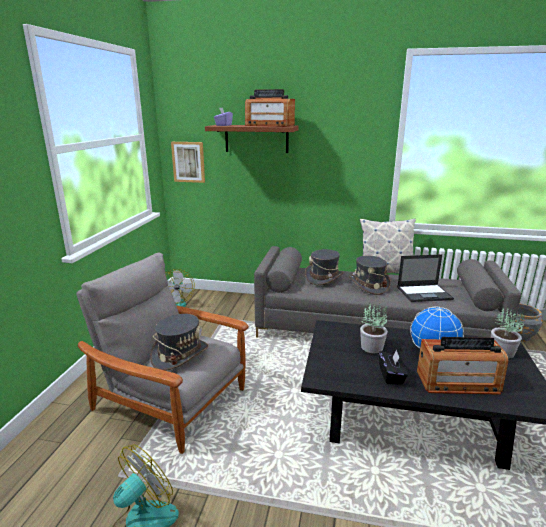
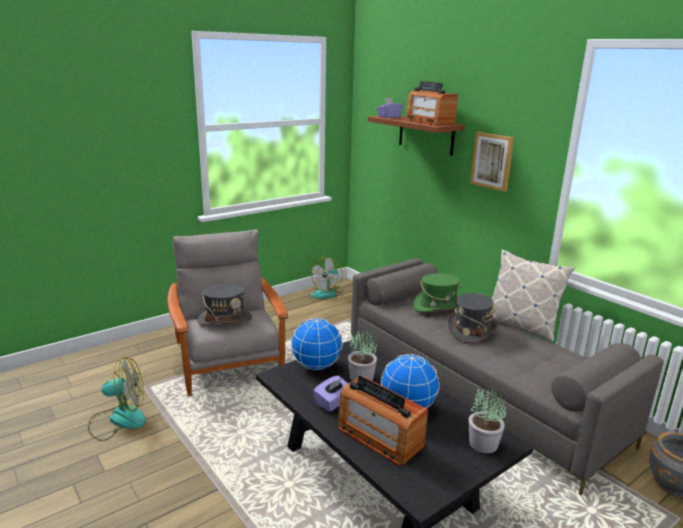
camera: 40 degrees right, 0 degrees up
picture [171,142,205,183] -> picture moved to [470,132,514,192]
grey hat [305,249,344,285] -> green hat [413,273,462,312]
black tissue box [379,350,408,384] -> purple tissue box [313,376,348,412]
laptop [397,254,454,302] -> none
none -> globe [291,318,343,370]

